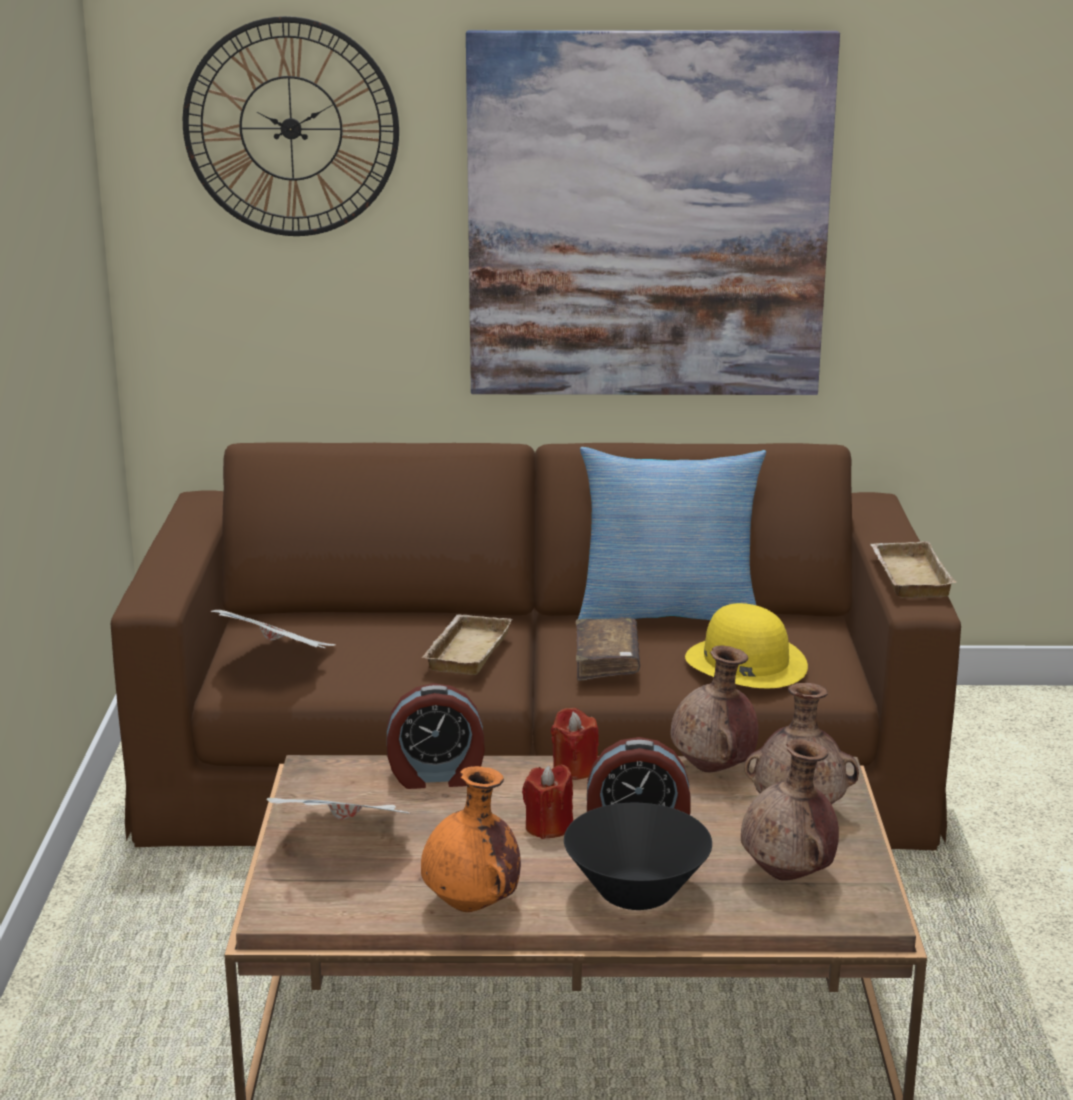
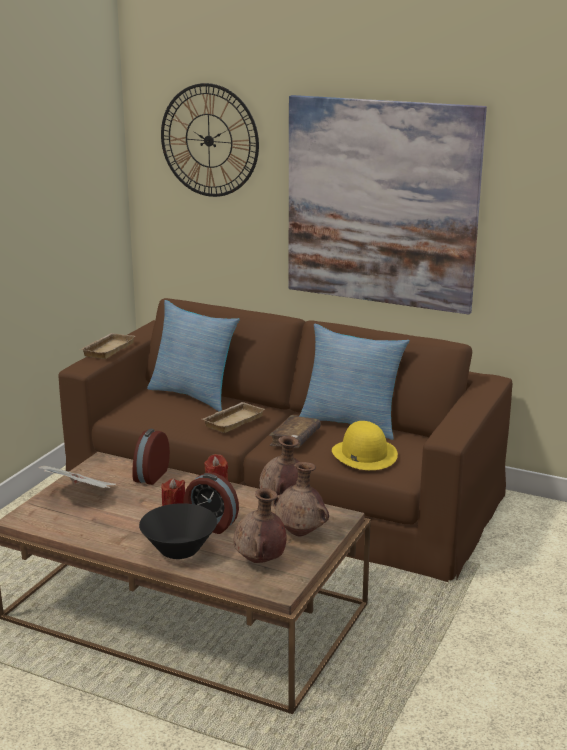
camera: 25 degrees right, 0 degrees up
newspaper [211,610,335,648] -> none
alarm clock [387,683,485,789] -> alarm clock turned 90 degrees clockwise [132,429,170,485]
orange vase [421,766,521,912] -> none
beige tray [870,541,957,598] -> beige tray moved to [81,333,135,359]
none -> pillow [147,300,240,412]

